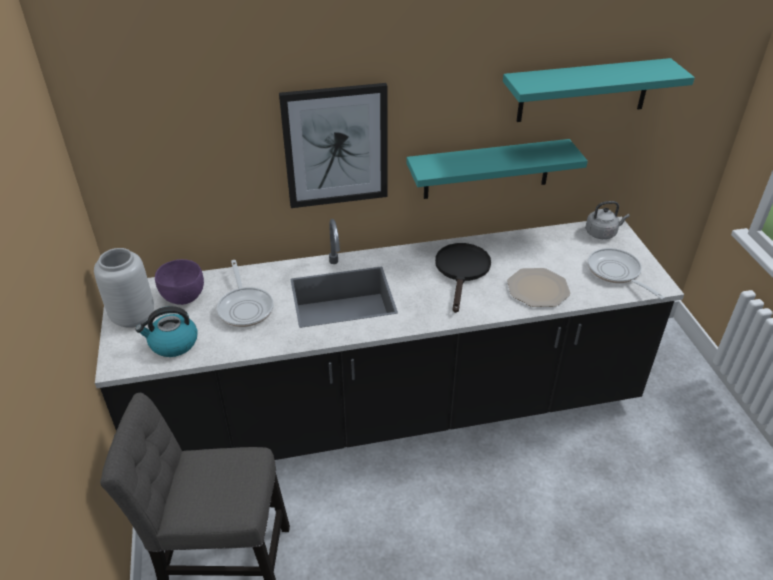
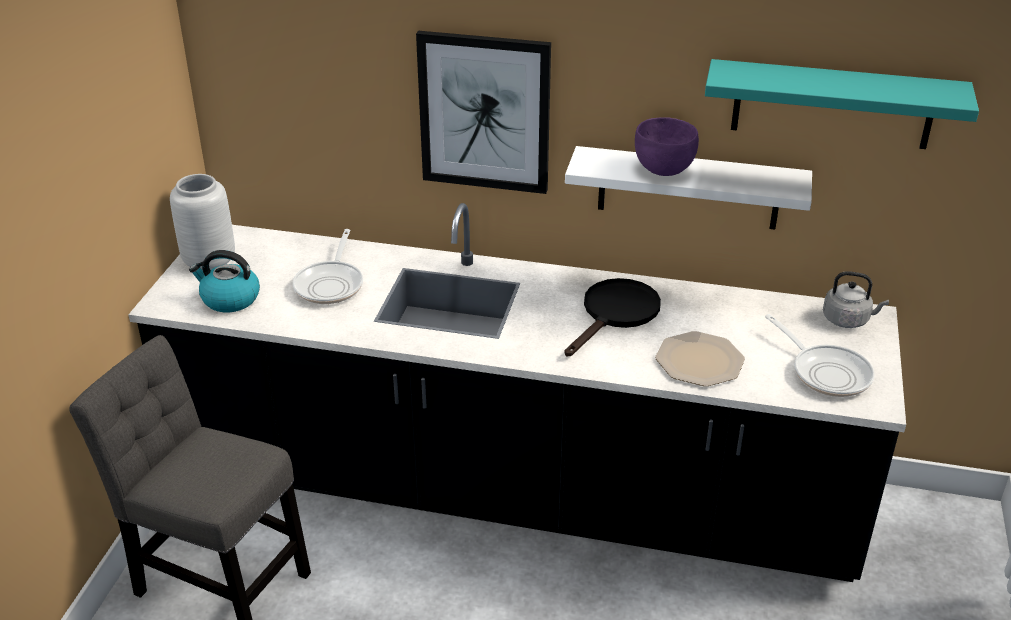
camera: 25 degrees right, 5 degrees down
purple bowl [155,259,204,305] -> purple bowl moved to [635,117,699,176]
turquoise shelf [406,139,588,199] -> white shelf [565,146,812,230]
frying pan [588,248,665,300] -> frying pan turned 150 degrees clockwise [765,314,875,397]

